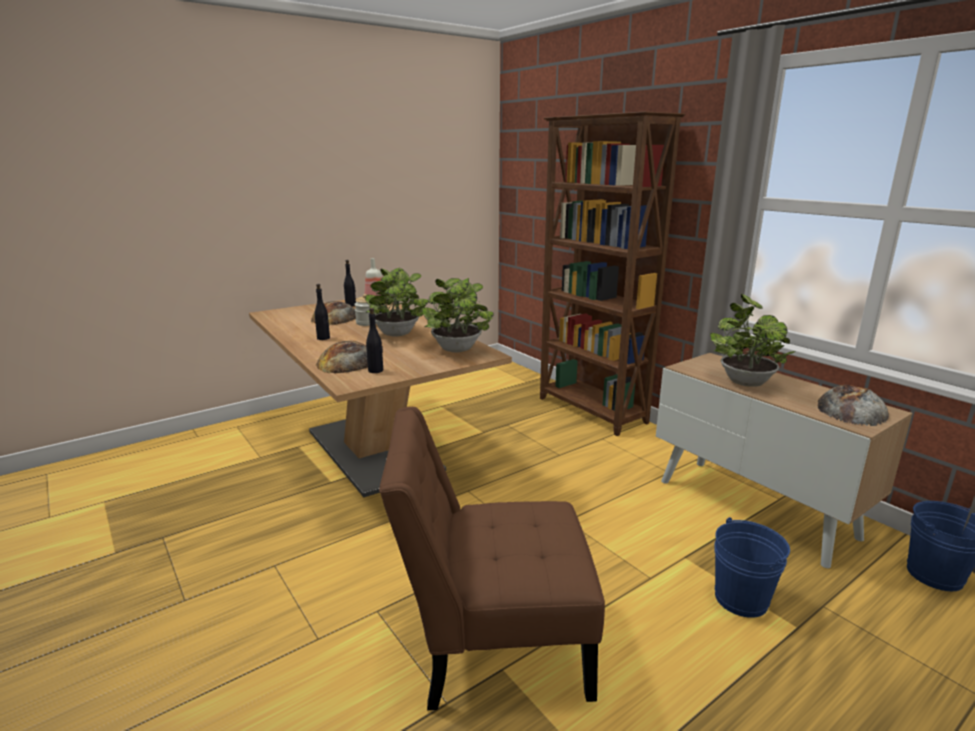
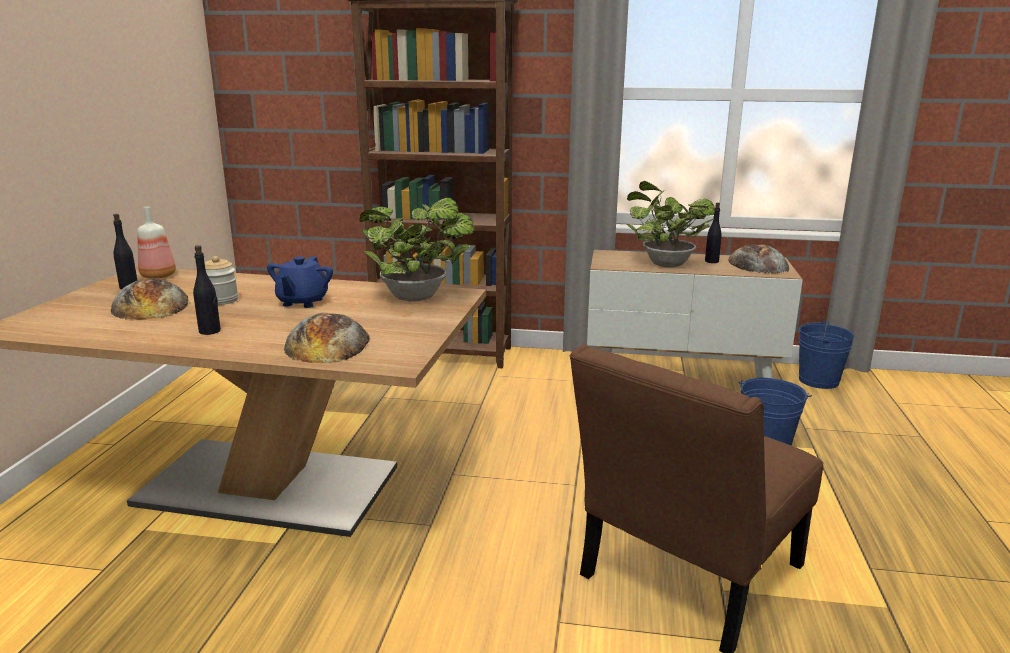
camera: 45 degrees left, 0 degrees up
potted plant [365,268,429,337] -> blue teapot [267,257,333,308]
black bottle [366,308,383,373] -> black bottle moved to [705,202,722,263]

